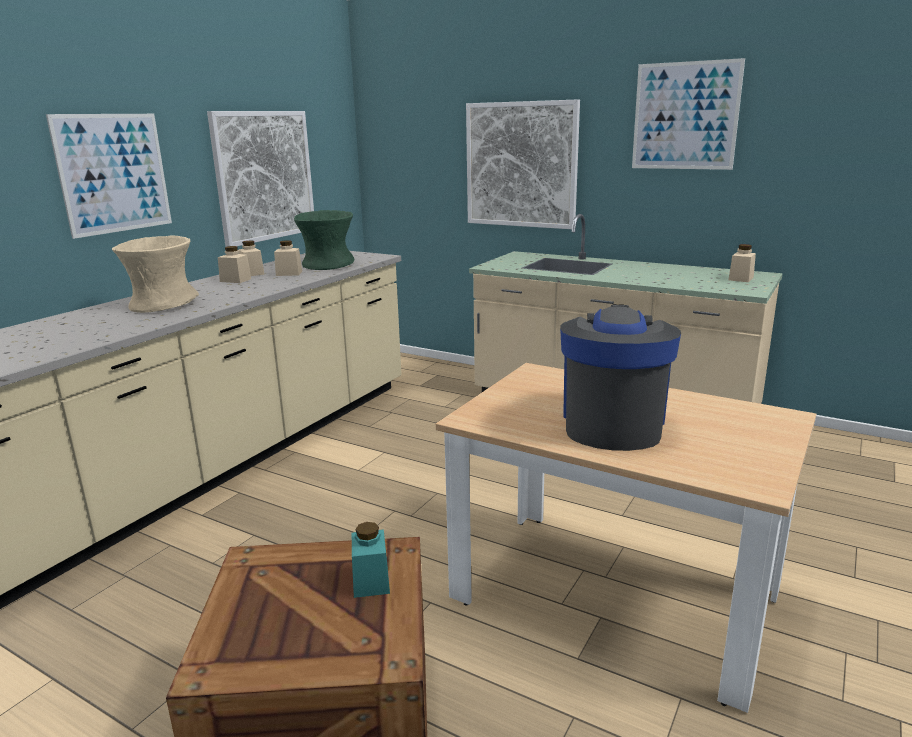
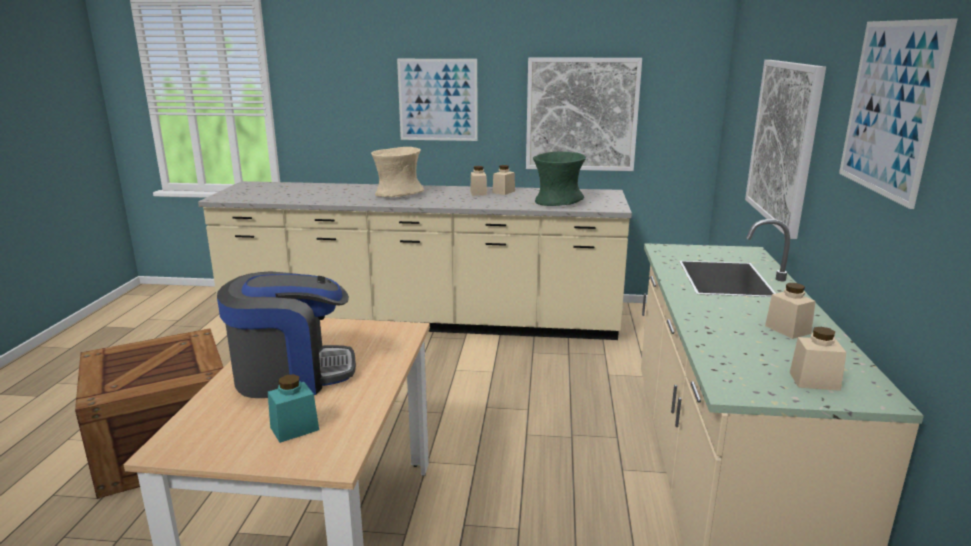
camera: 65 degrees right, 0 degrees up
beige jar [274,240,302,276] -> beige jar moved to [765,283,816,339]
turquoise jar [352,522,390,598] -> turquoise jar moved to [268,374,319,443]

